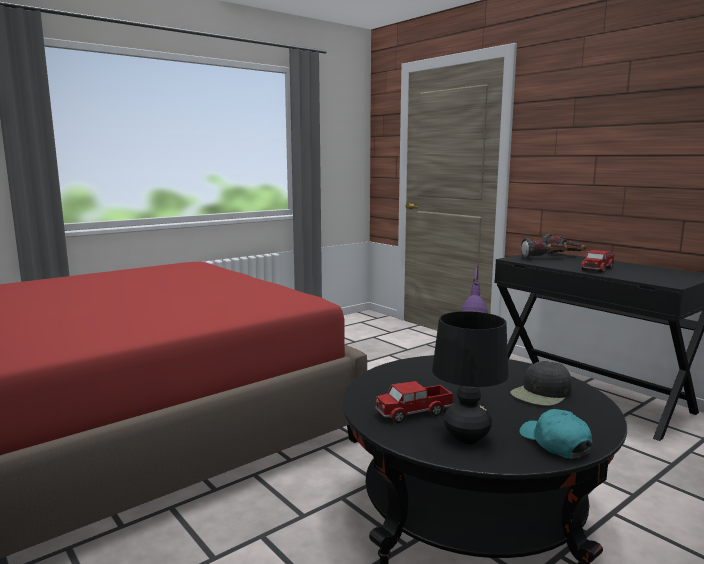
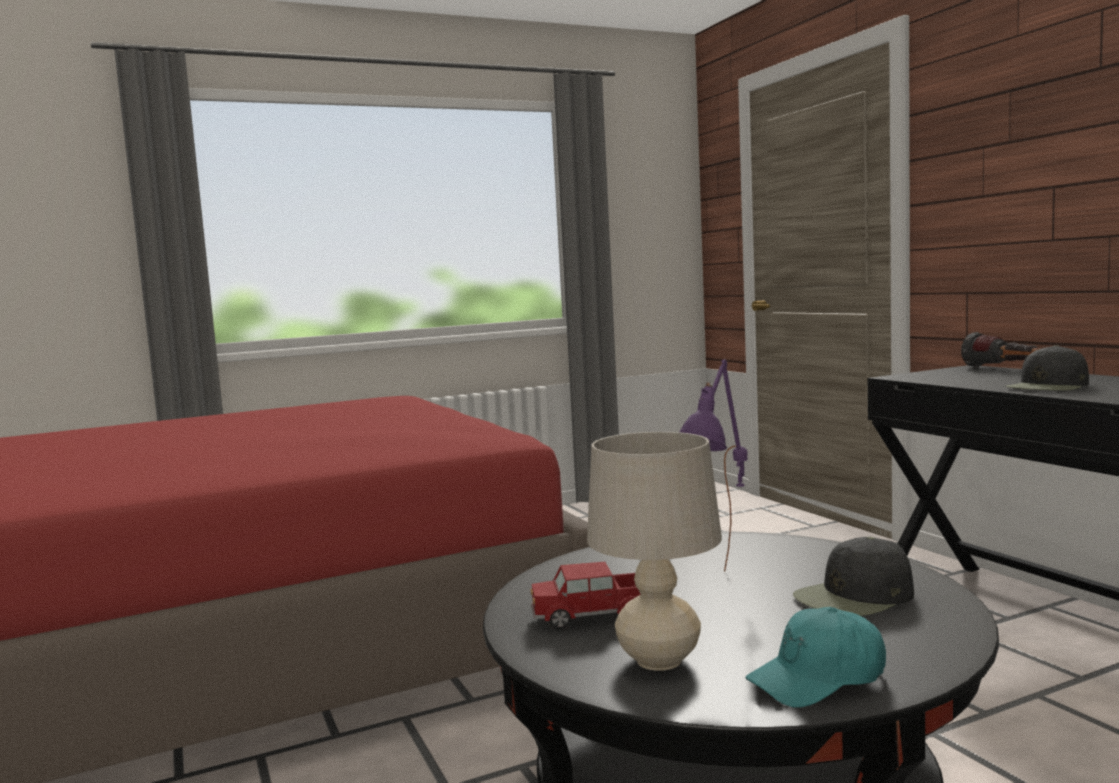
camera: 15 degrees right, 5 degrees down
black table lamp [432,311,509,444] -> beige table lamp [587,432,722,671]
turquoise cap [519,409,592,459] -> turquoise cap turned 105 degrees counterclockwise [745,607,886,708]
flashlight [521,238,567,259] -> none
toy truck [581,250,614,273] -> black cap [1005,345,1089,391]

